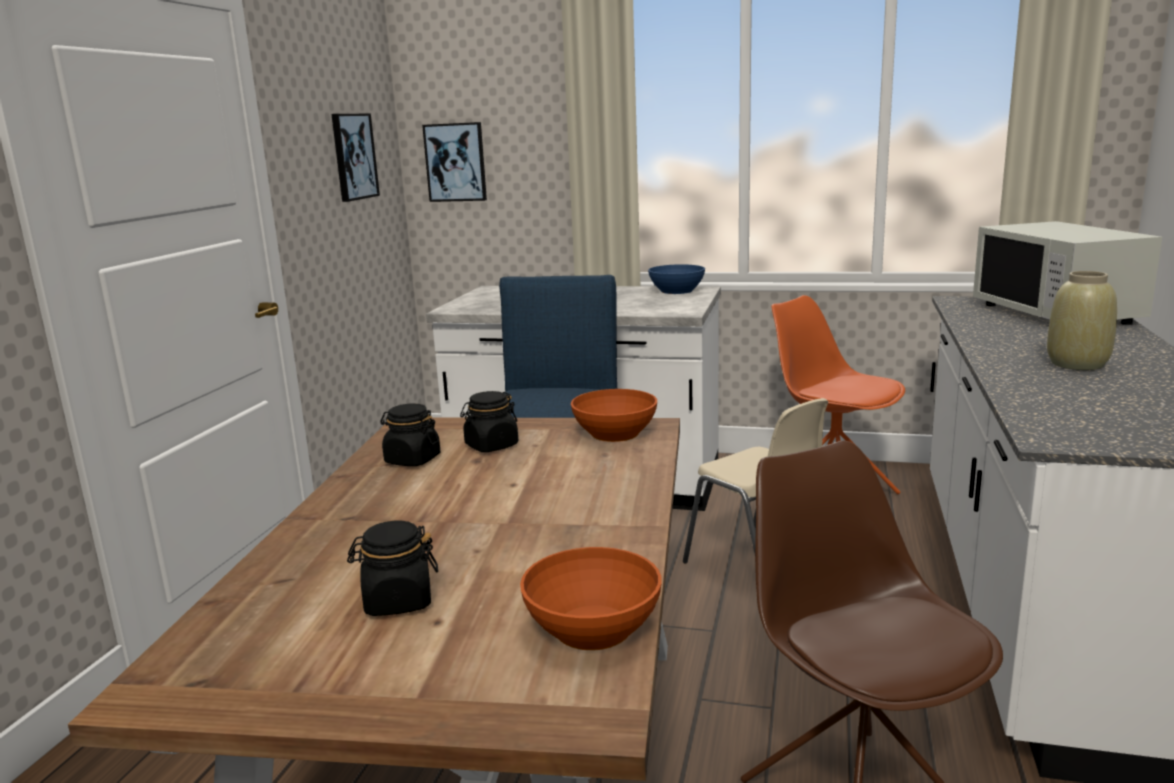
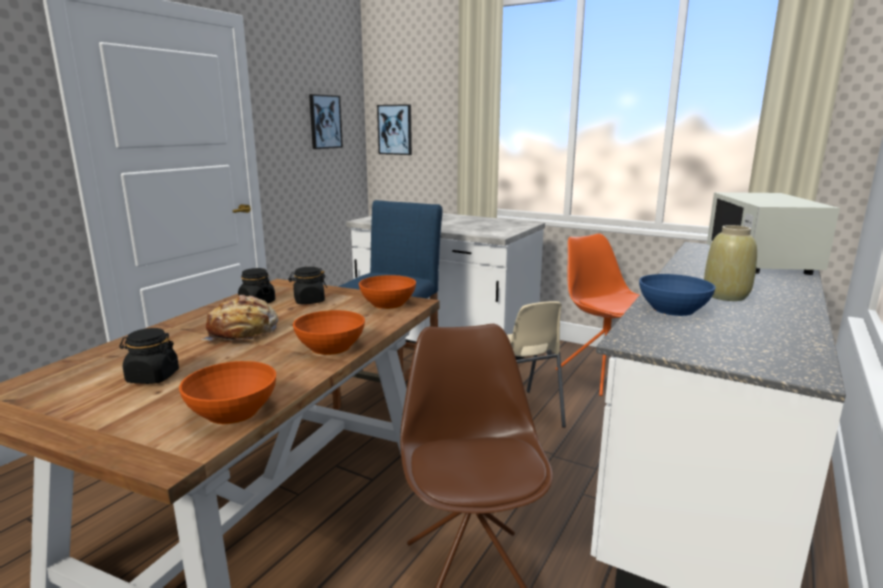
camera: 15 degrees right, 0 degrees up
blue bowl [648,264,705,294] -> blue bowl moved to [639,274,715,316]
none -> bread [201,295,278,341]
none -> orange bowl [293,310,365,355]

